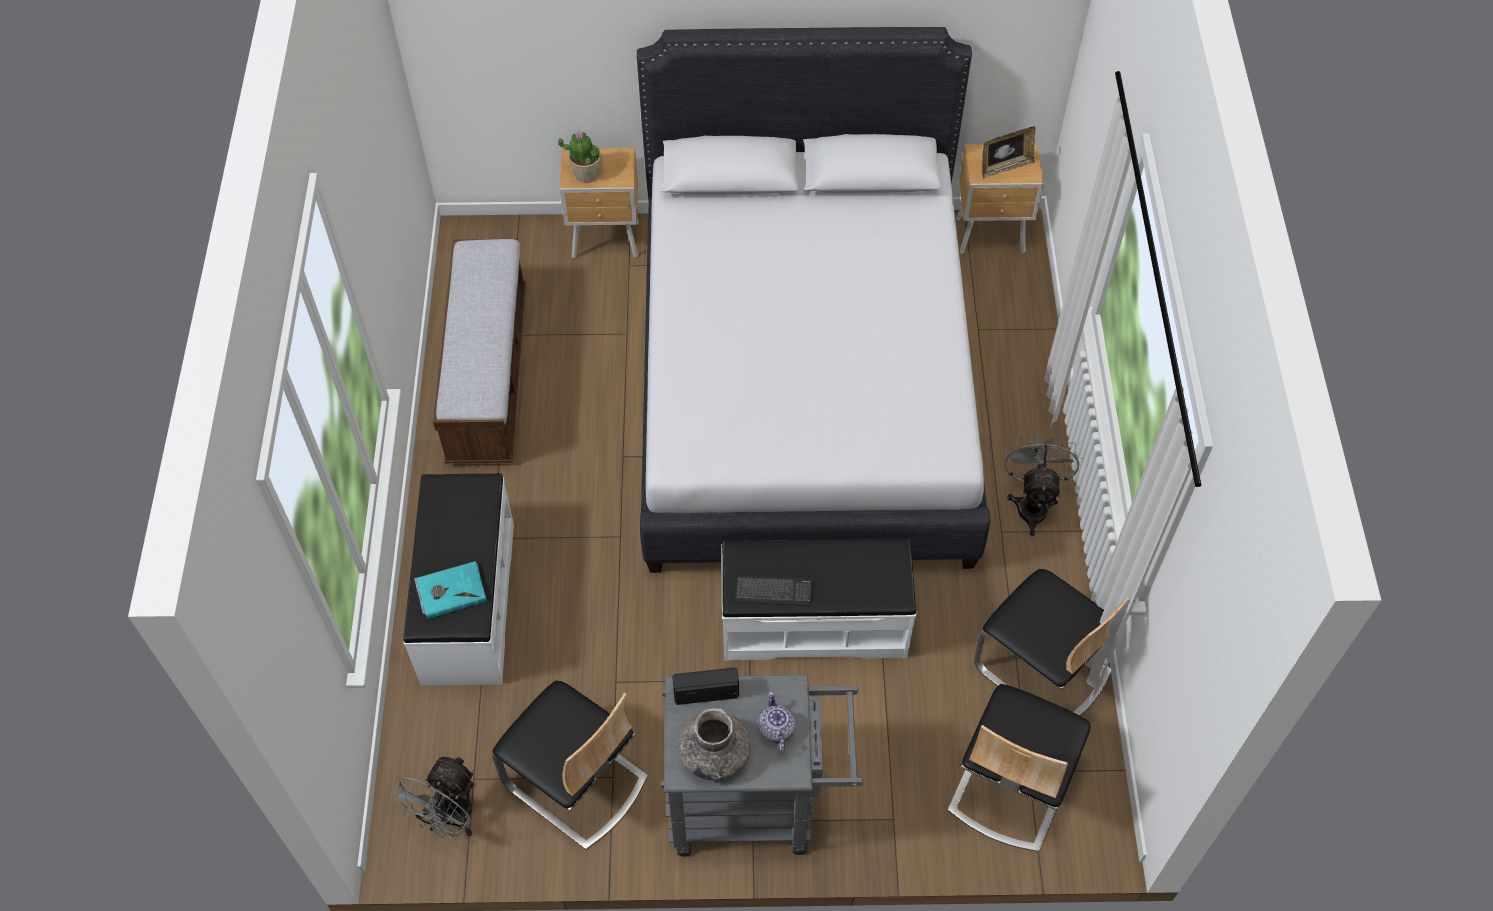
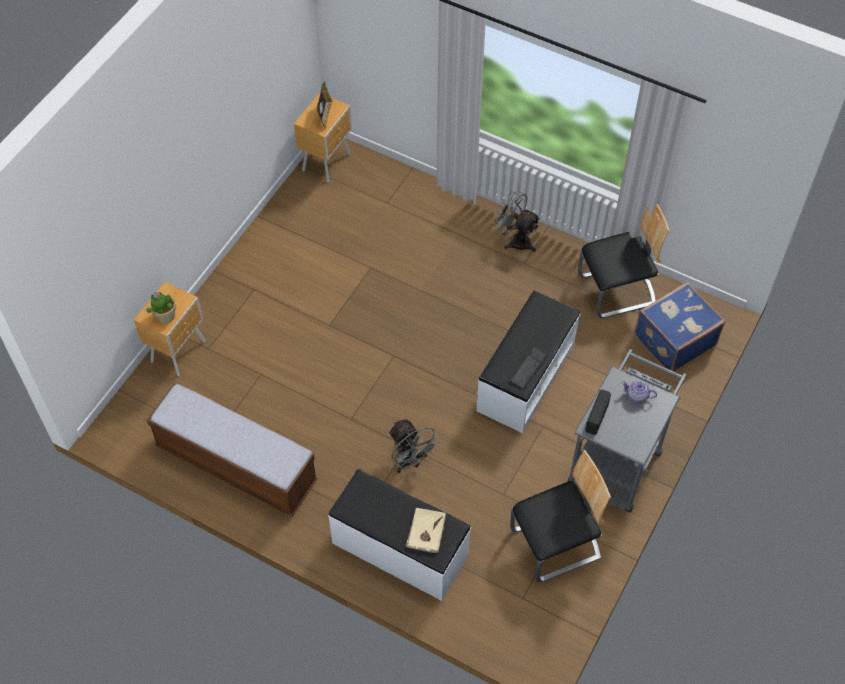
camera: 60 degrees left, 0 degrees up
grey fan [390,755,474,840] -> grey fan moved to [389,420,440,473]
turquoise book [414,561,487,619] -> beige book [405,508,446,553]
white bed [637,27,990,573] -> none
grey vase [679,708,751,780] -> none
chair [947,684,1090,852] -> blue suitcase [635,282,726,371]

